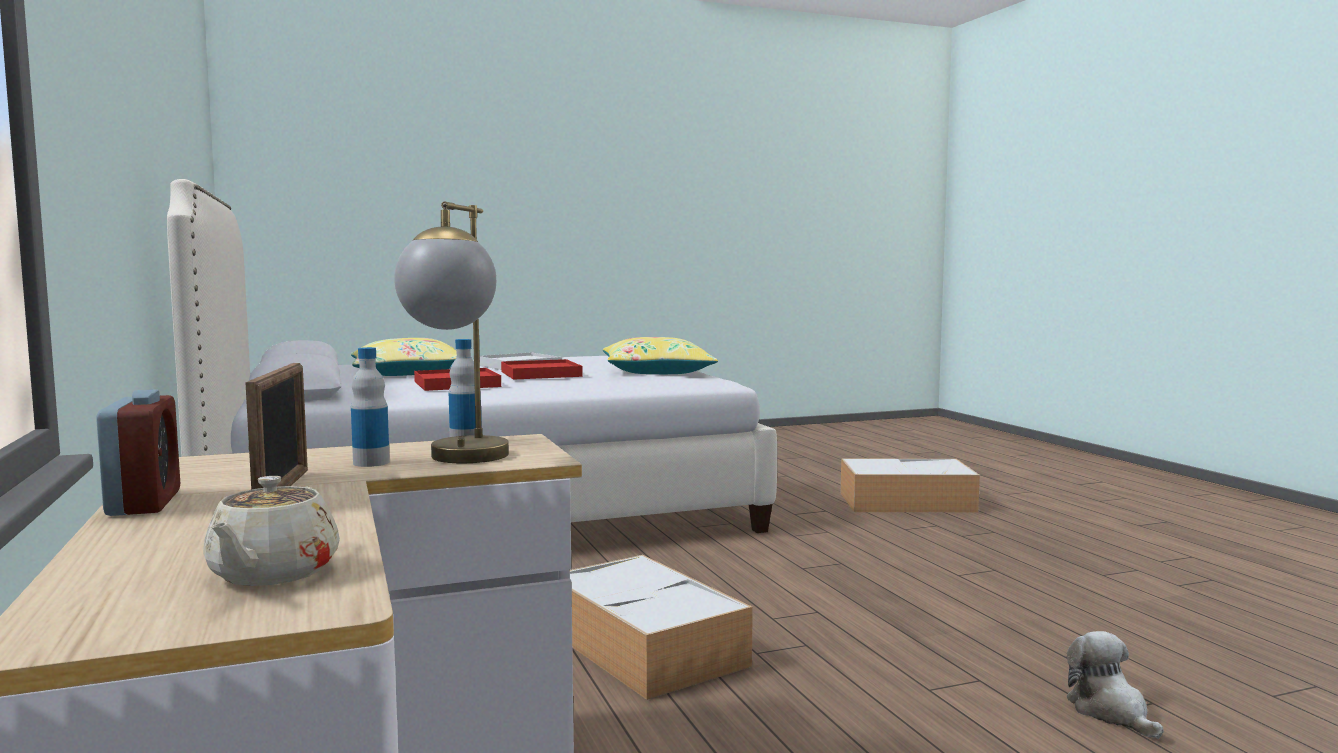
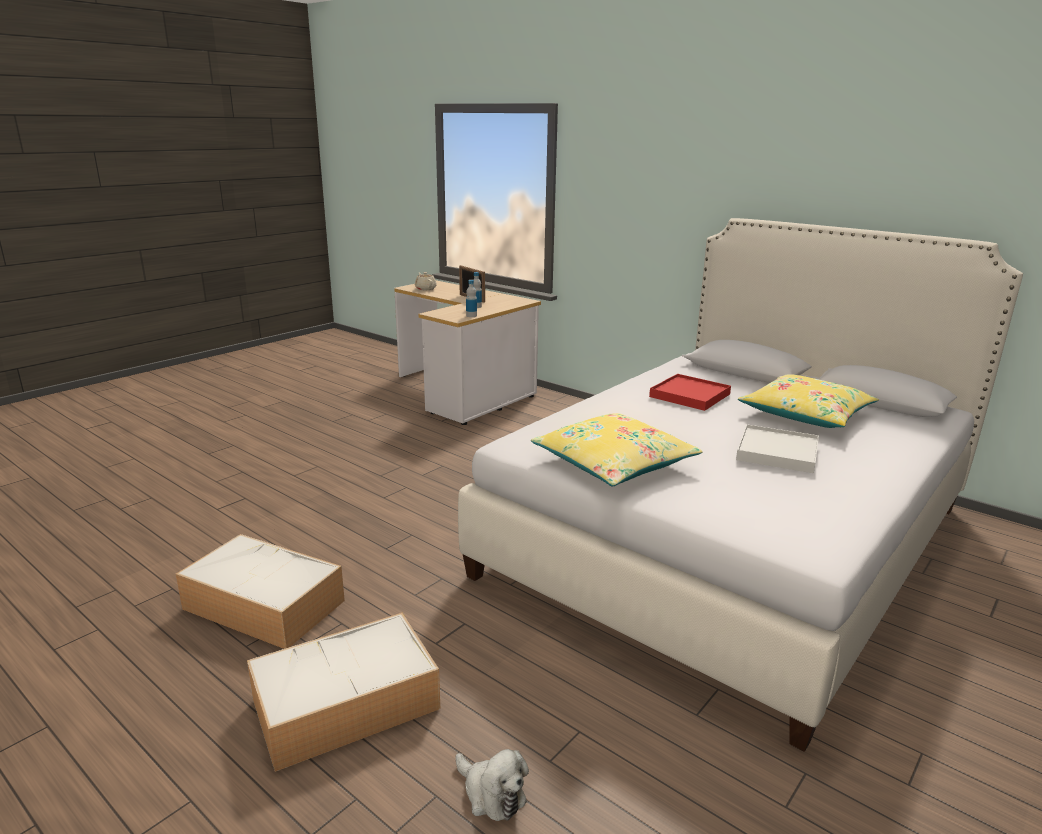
camera: 150 degrees right, 15 degrees up
alarm clock [96,389,180,516] -> none
table lamp [394,201,509,463] -> none
red tray [501,359,582,380] -> none
storage box [569,555,753,700] -> storage box moved to [176,534,345,649]
plush toy [1067,631,1164,739] -> plush toy moved to [455,749,529,821]

